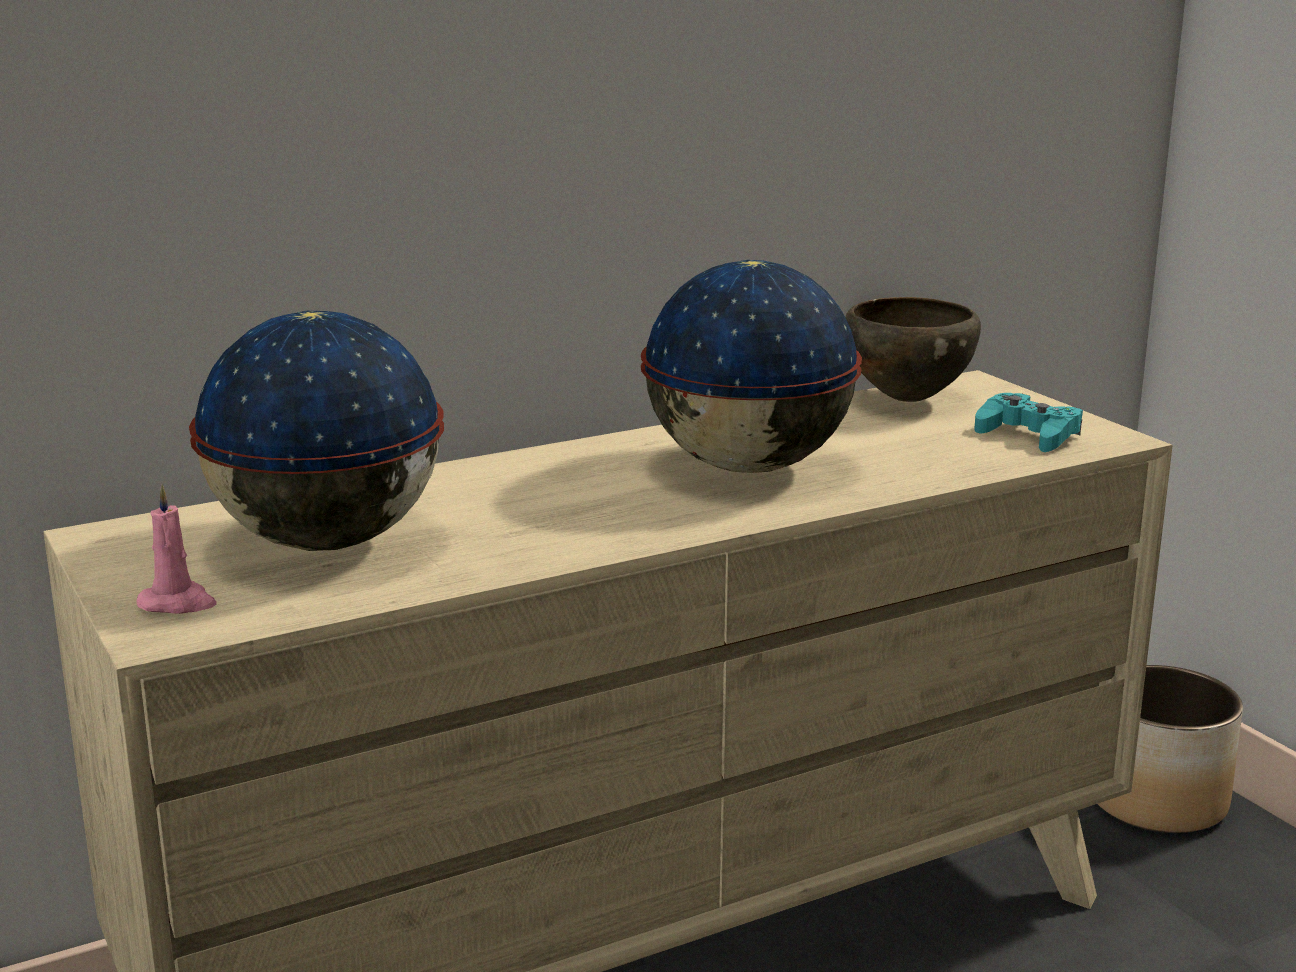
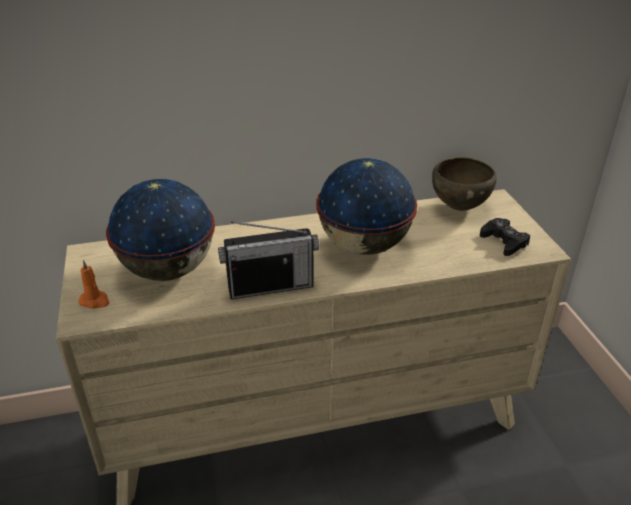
camera: 15 degrees right, 15 degrees up
pink candle [136,484,217,614] -> orange candle [79,259,109,309]
turquoise game controller [974,393,1083,452] -> black game controller [480,218,530,256]
planter [1098,665,1243,833] -> none
none -> radio [218,221,319,299]

